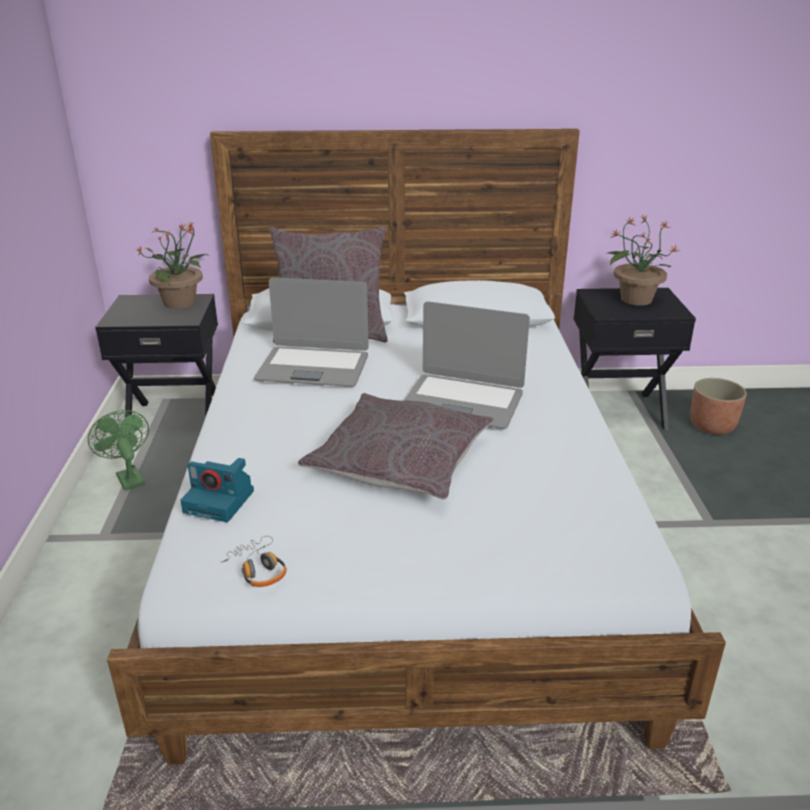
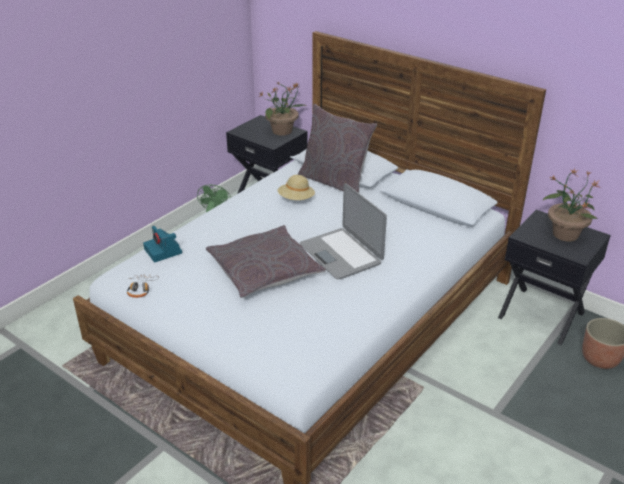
camera: 40 degrees right, 5 degrees up
laptop [254,277,369,387] -> beige hat [278,175,315,200]

